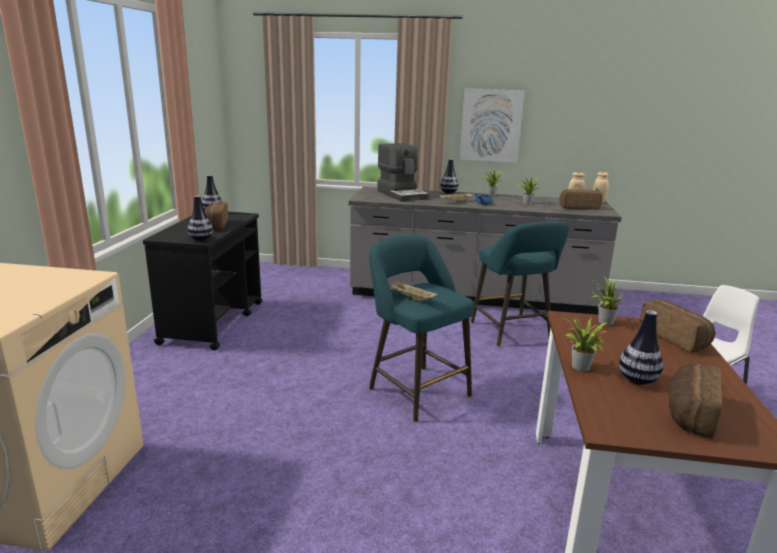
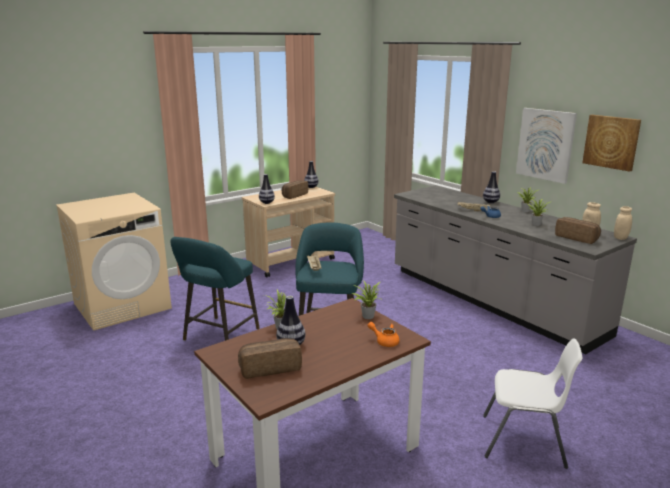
camera: 45 degrees right, 0 degrees up
black cart [143,212,262,351] -> beige cart [242,187,335,278]
coffee machine [377,143,429,202] -> none
turquoise stool [471,221,569,347] -> turquoise stool moved to [170,237,259,341]
bread [640,300,716,353] -> orange teapot [368,322,400,347]
none -> picture [582,115,641,172]

